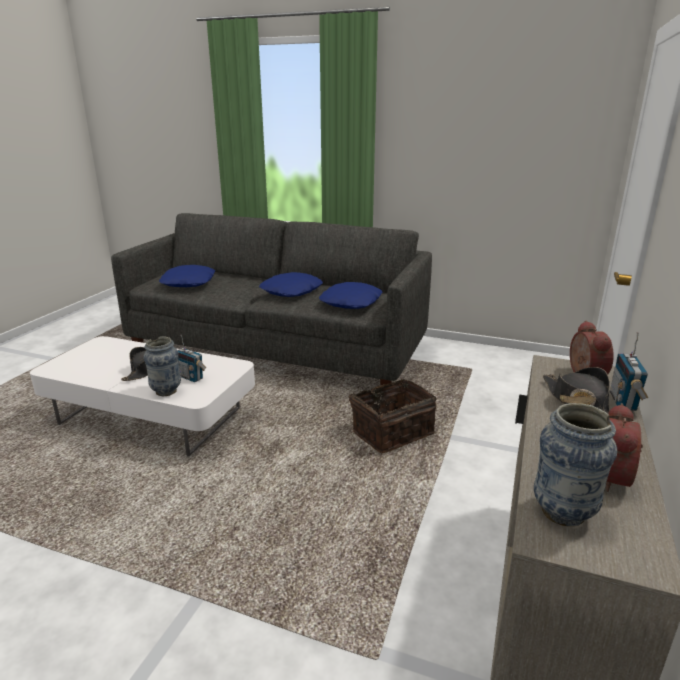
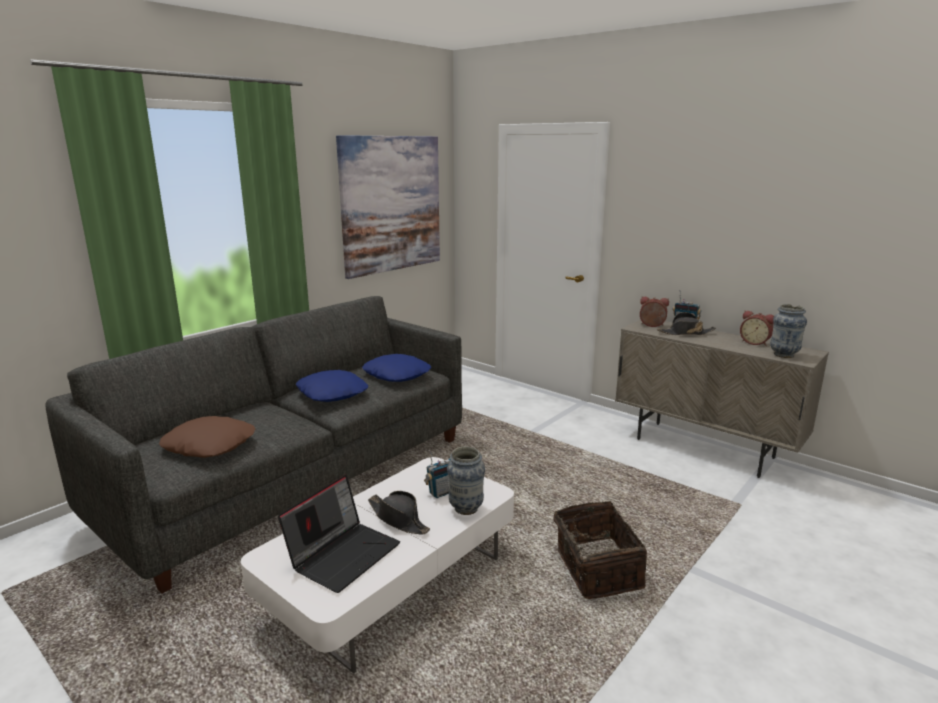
camera: 70 degrees left, 5 degrees down
blue pillow [159,265,215,287] -> brown pillow [159,416,256,458]
basket [347,379,436,453] -> basket moved to [553,501,647,599]
none -> laptop [278,475,400,593]
none -> picture [336,135,440,279]

